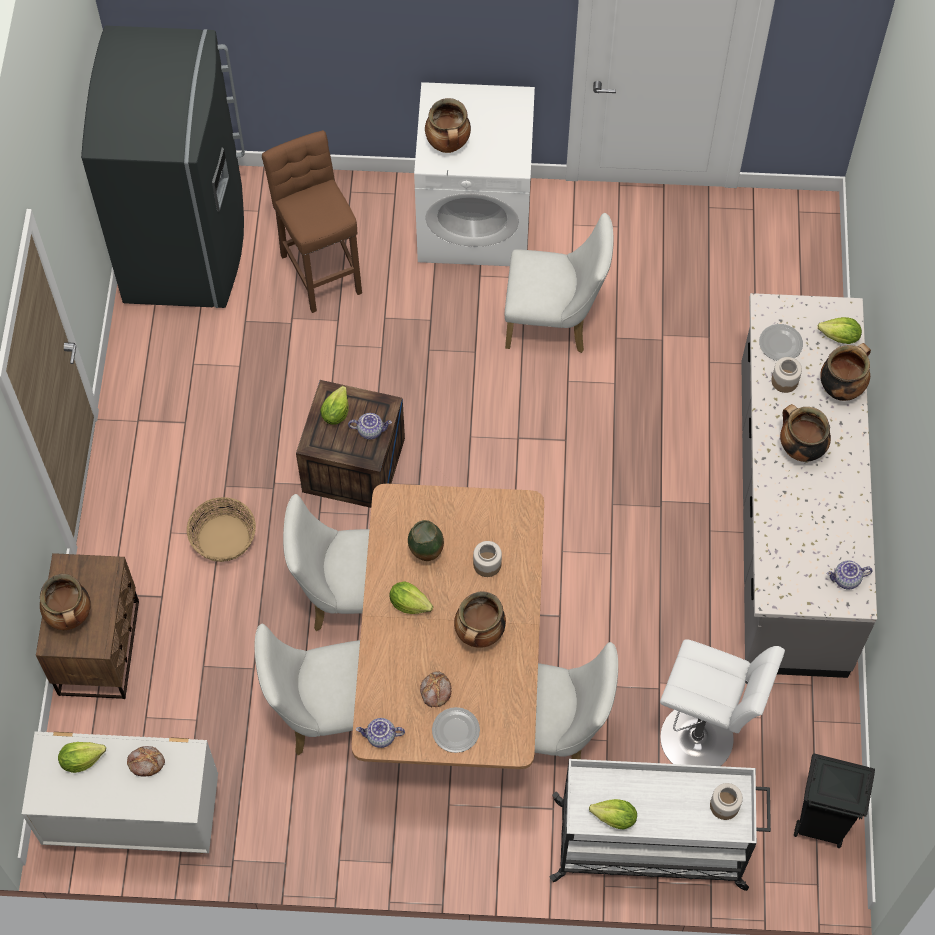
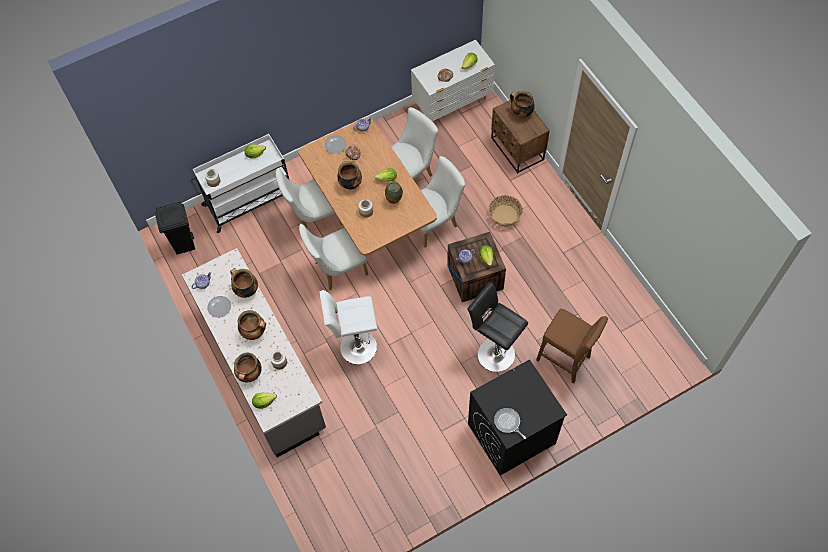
camera: 150 degrees right, 0 degrees up
grey fridge [81,26,245,308] -> none
white washing machine [414,82,535,266] -> black washing machine [468,359,567,476]
cooking pot [425,98,471,153] -> cooking pot moved to [230,268,258,298]
white chair [504,213,614,353] -> white chair moved to [299,224,368,291]
white stool [660,639,785,766] -> white stool moved to [320,290,377,364]
plate [759,324,803,361] -> plate moved to [207,296,231,318]
none -> black stool [467,282,528,372]
none -> frying pan [494,408,526,439]

